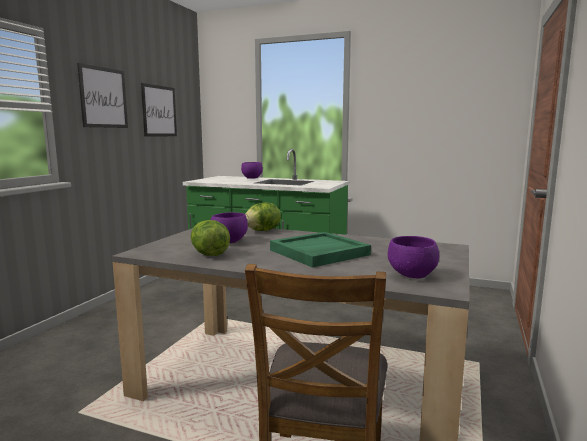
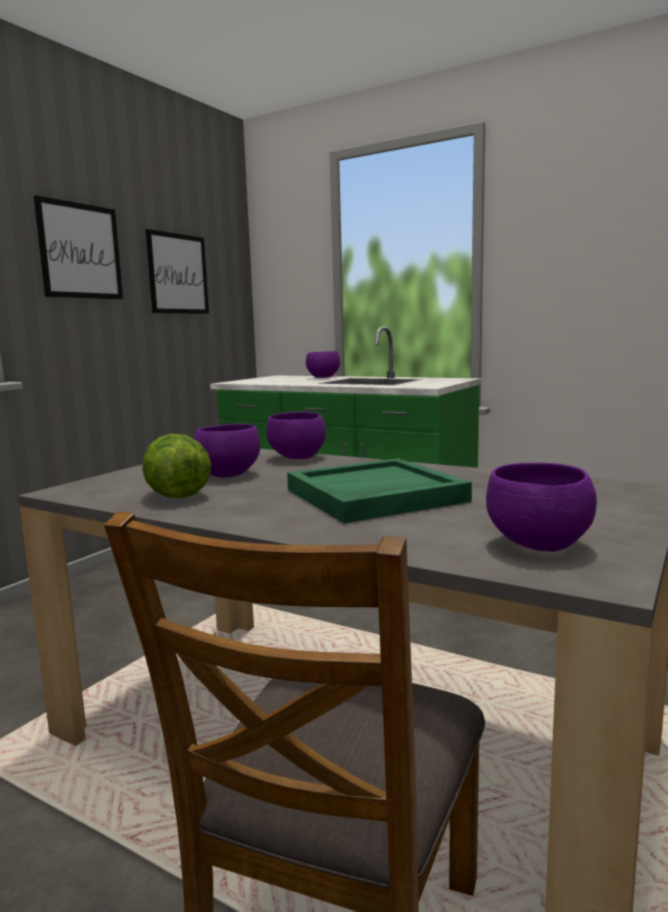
camera: 10 degrees right, 0 degrees up
lettuce [245,202,281,231] -> purple bowl [266,412,326,459]

